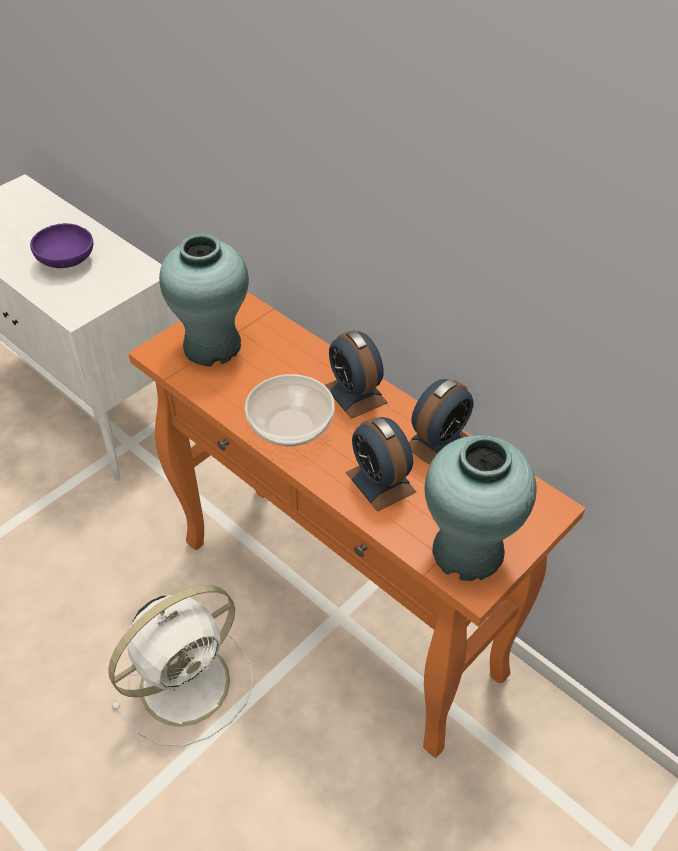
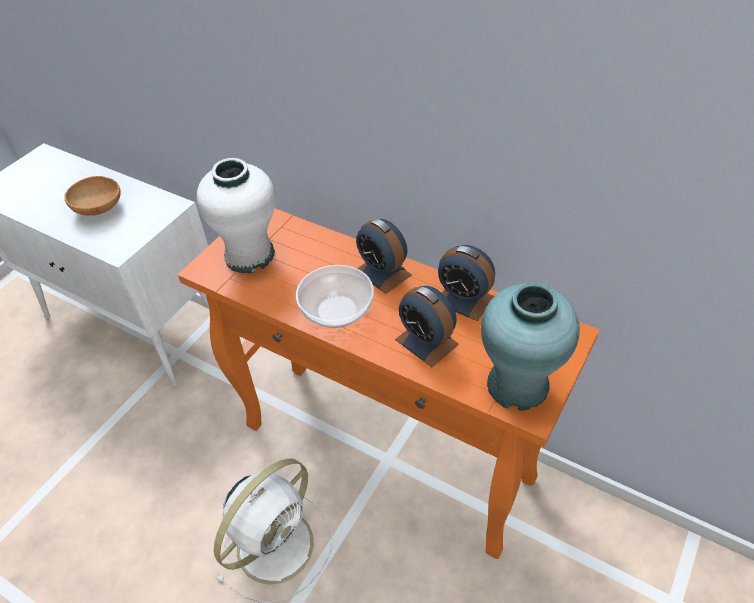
camera: 10 degrees left, 0 degrees up
purple bowl [30,223,93,268] -> brown bowl [64,176,121,216]
turquoise vase [159,234,249,366] -> white vase [197,158,276,273]
alarm clock [409,379,474,465] -> alarm clock turned 90 degrees clockwise [438,245,495,321]

